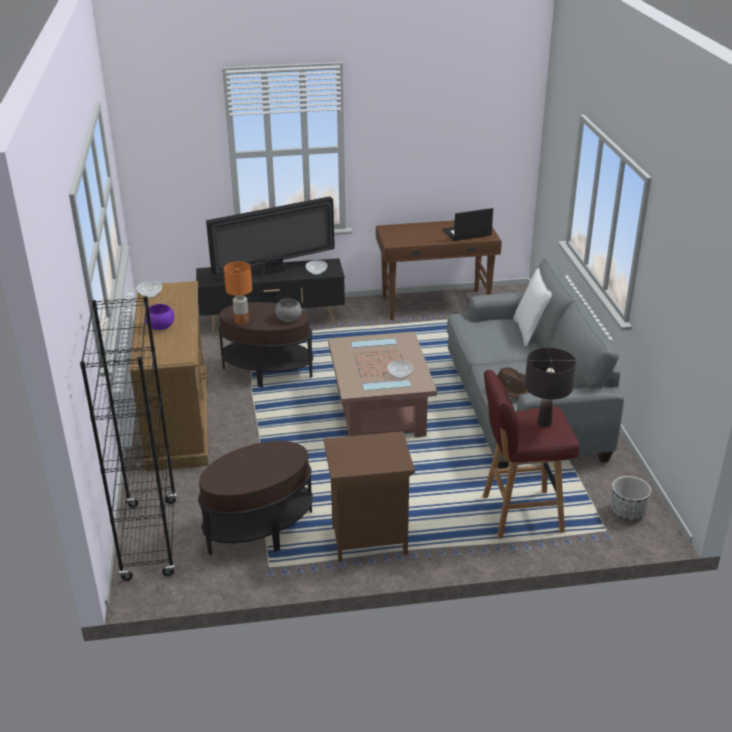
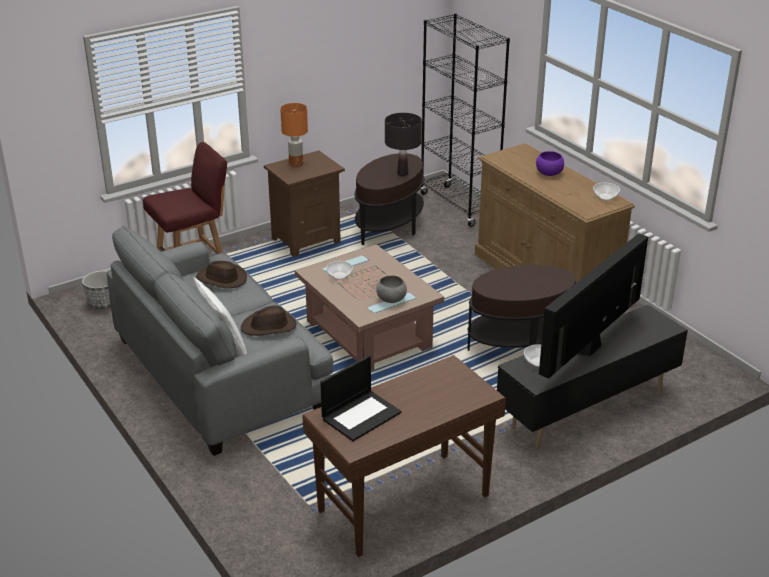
camera: 155 degrees right, 0 degrees up
orange table lamp [224,261,252,325] -> orange table lamp moved to [280,103,308,167]
grey bowl [275,299,302,322] -> grey bowl moved to [376,275,407,303]
black table lamp [525,348,576,427] -> black table lamp moved to [385,113,422,176]
none -> brown hat [241,306,297,336]

